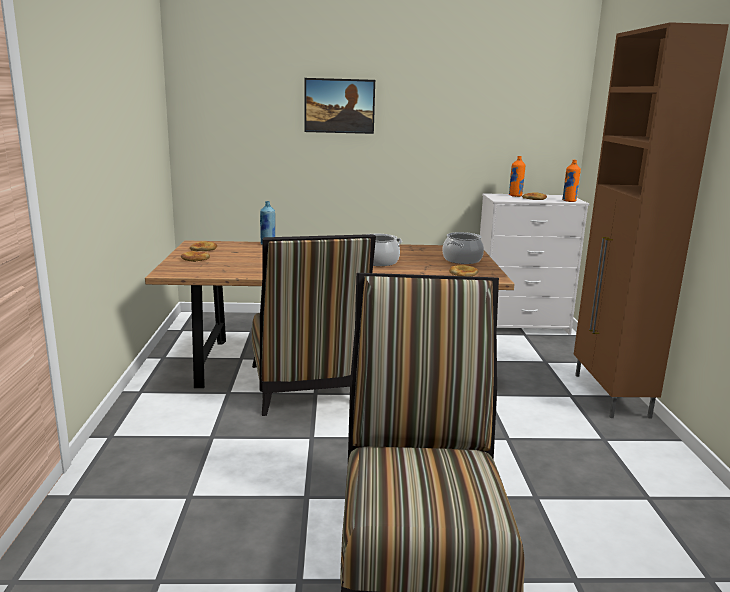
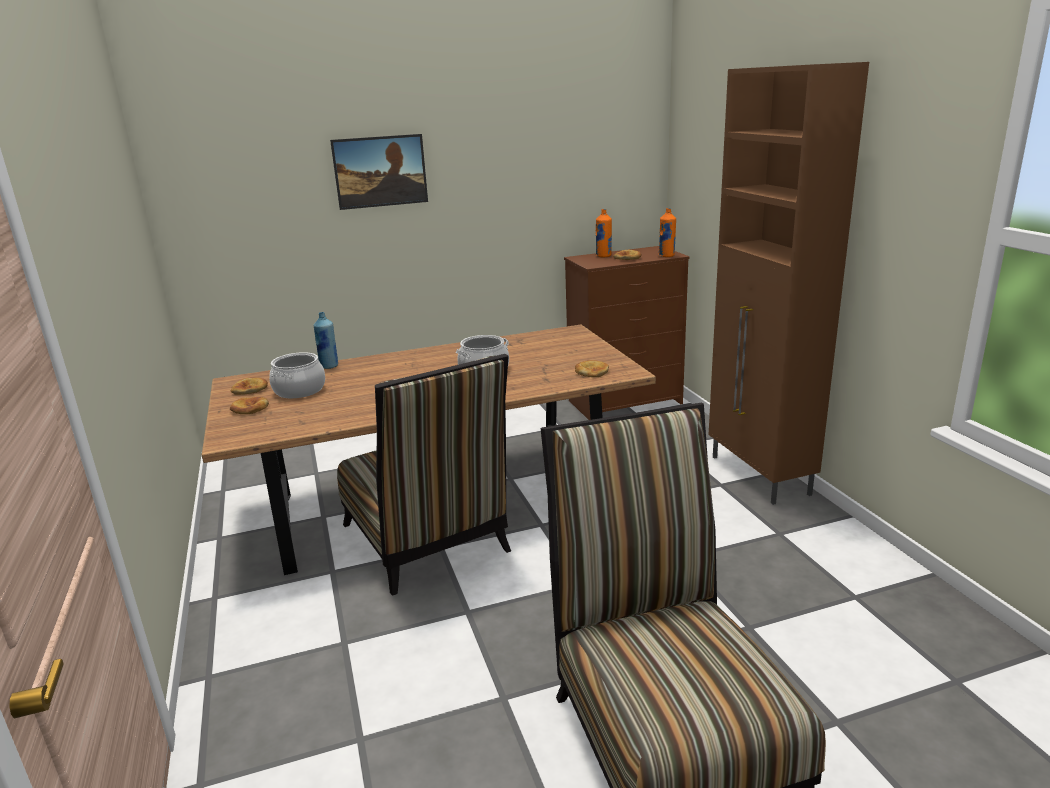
camera: 15 degrees left, 5 degrees up
cooking pot [442,232,484,264] -> cooking pot moved to [269,352,325,398]
white dresser [480,193,589,335] -> brown dresser [564,246,690,420]

